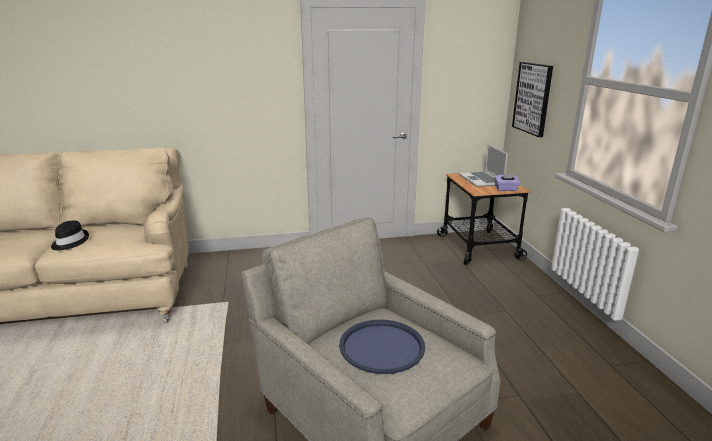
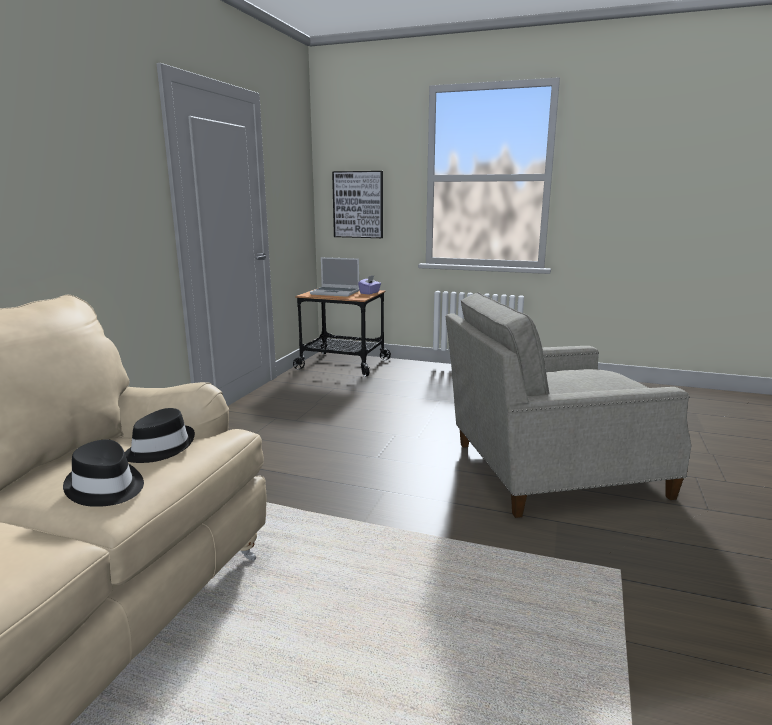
camera: 60 degrees left, 5 degrees down
blue tray [339,320,425,374] -> none
none -> black hat [125,408,195,463]

